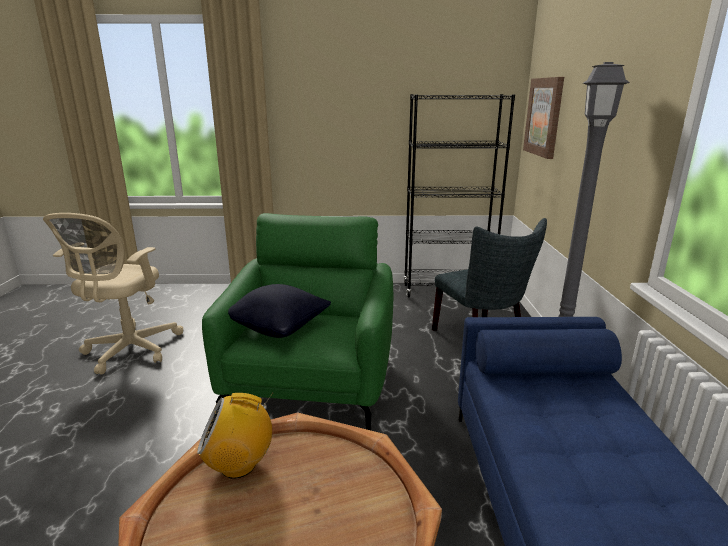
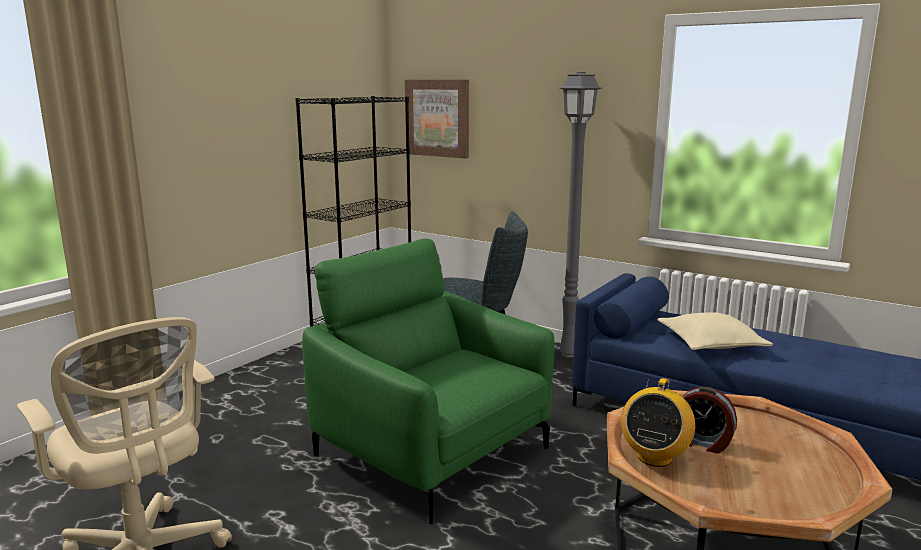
camera: 55 degrees left, 5 degrees down
black pillow [228,284,331,338] -> none
none -> beige pillow [658,312,773,350]
none -> alarm clock [683,387,737,454]

